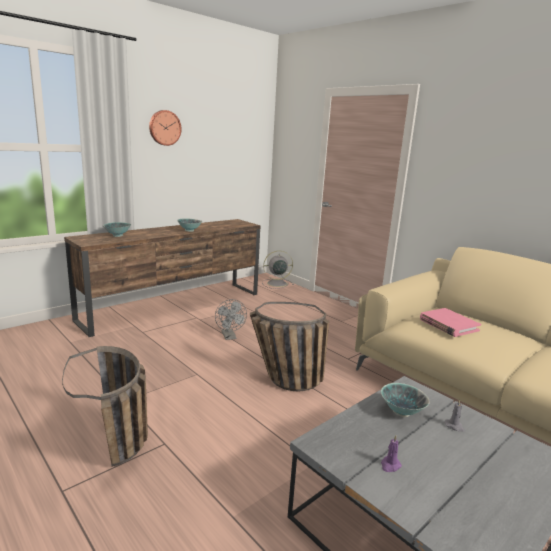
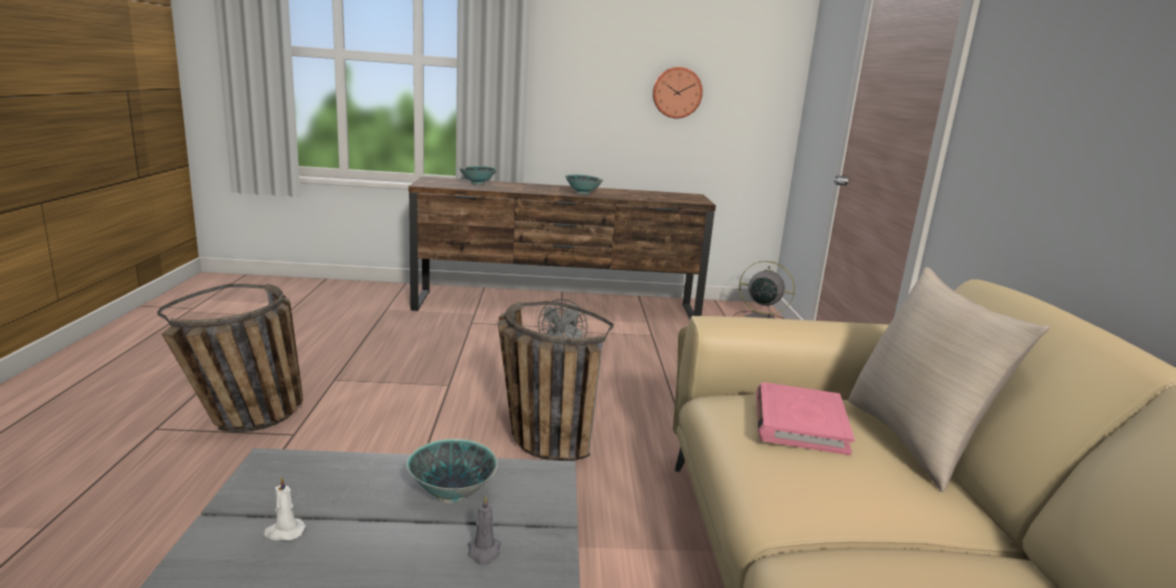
camera: 40 degrees right, 0 degrees up
wall clock [149,110,182,146] -> wall clock moved to [653,67,703,118]
purple candle [381,435,402,472] -> white candle [264,476,306,541]
none -> beige pillow [848,267,1050,492]

